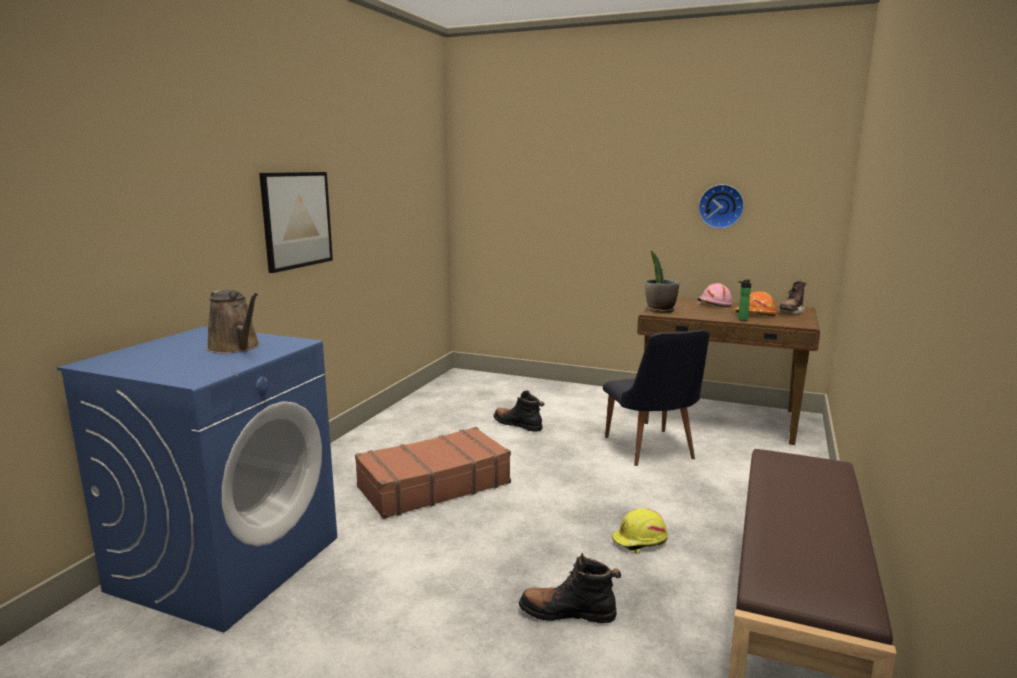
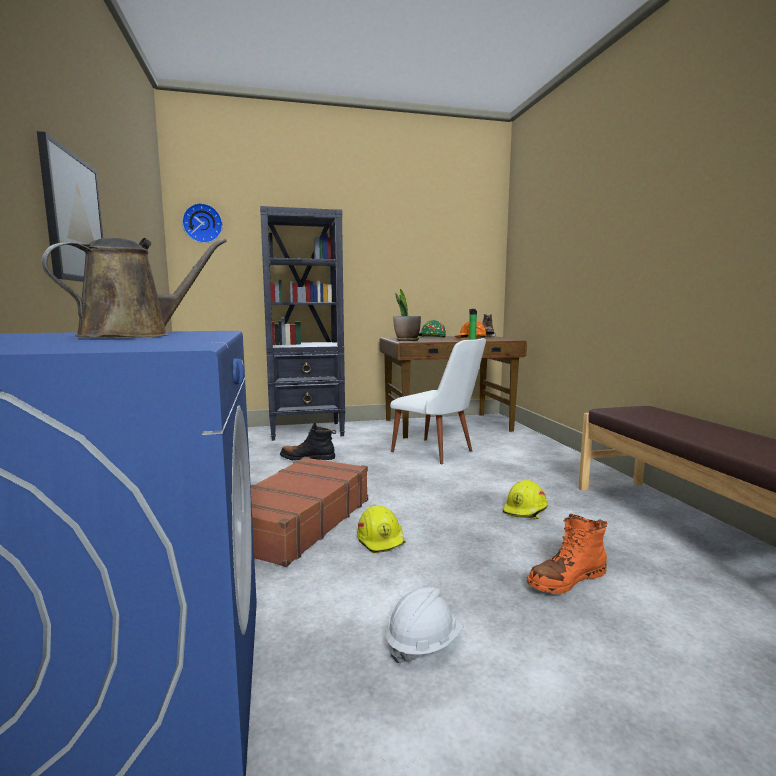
camera: 35 degrees left, 5 degrees down
brown watering can [207,289,260,353] -> brown watering can turned 60 degrees counterclockwise [41,238,227,338]
black boot [519,553,621,623] -> orange boot [527,514,608,594]
black chair [603,330,710,466] -> white chair [390,338,486,464]
wall clock [698,184,744,229] -> wall clock moved to [182,203,223,243]
pink hard hat [698,283,732,307] -> green hard hat [418,320,446,338]
none -> black bookcase [260,206,345,441]
none -> yellow hard hat [357,505,406,553]
none -> white hard hat [386,587,463,664]

